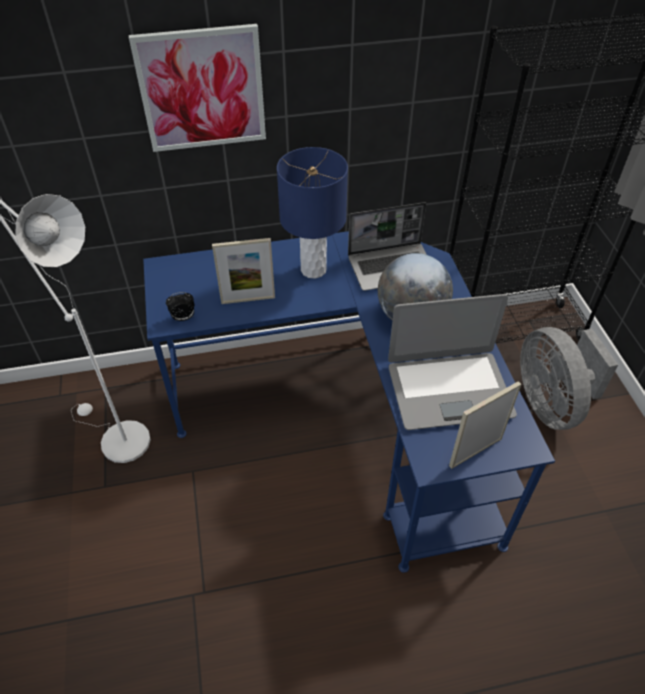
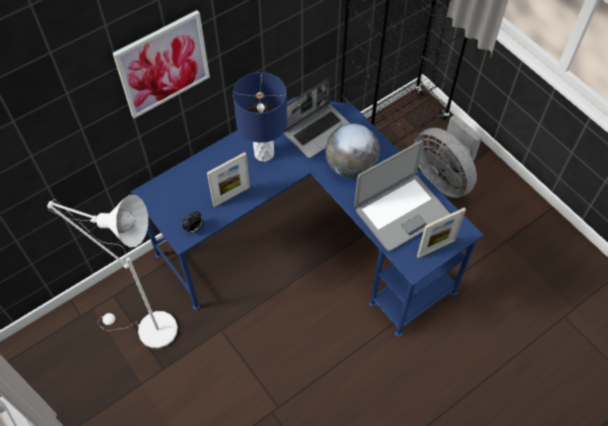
camera: 25 degrees left, 10 degrees up
picture frame [449,381,522,469] -> picture frame turned 150 degrees counterclockwise [417,208,466,258]

